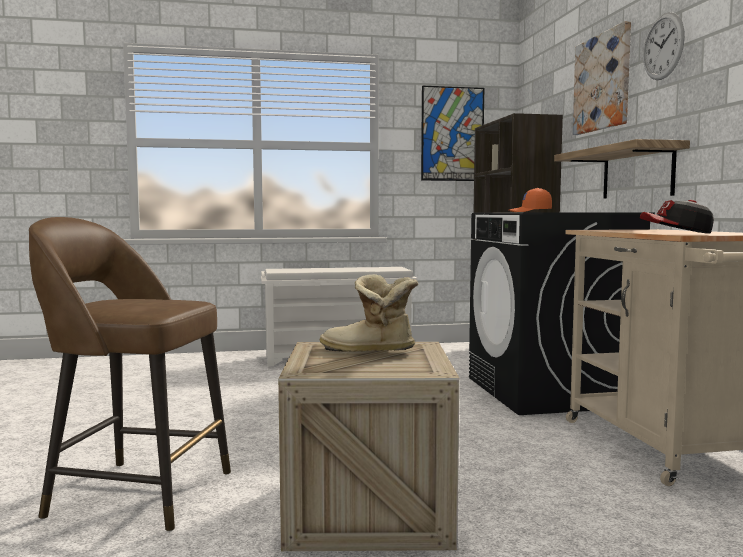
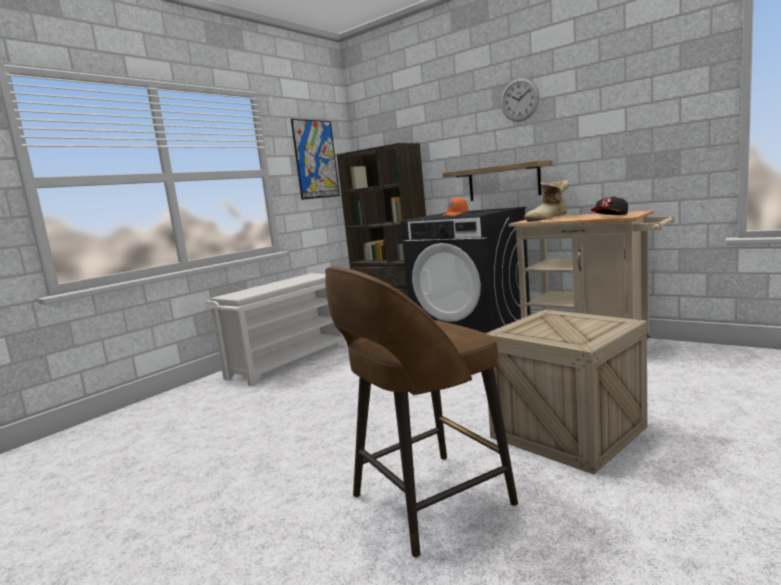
camera: 40 degrees left, 5 degrees up
boot [320,274,418,352] -> boot moved to [524,180,569,222]
picture [573,21,631,135] -> none

